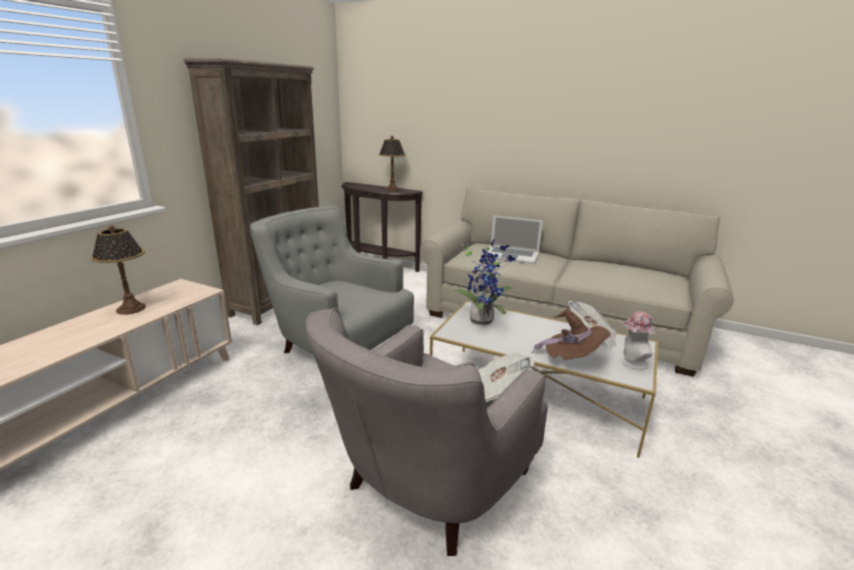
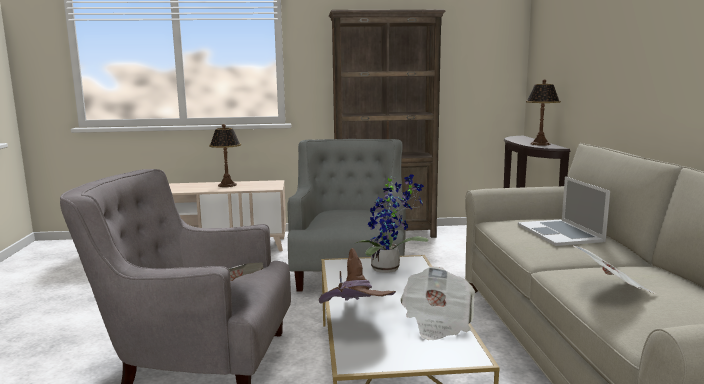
camera: 60 degrees right, 10 degrees down
hat [621,311,656,370] -> none
none -> newspaper [571,245,657,294]

